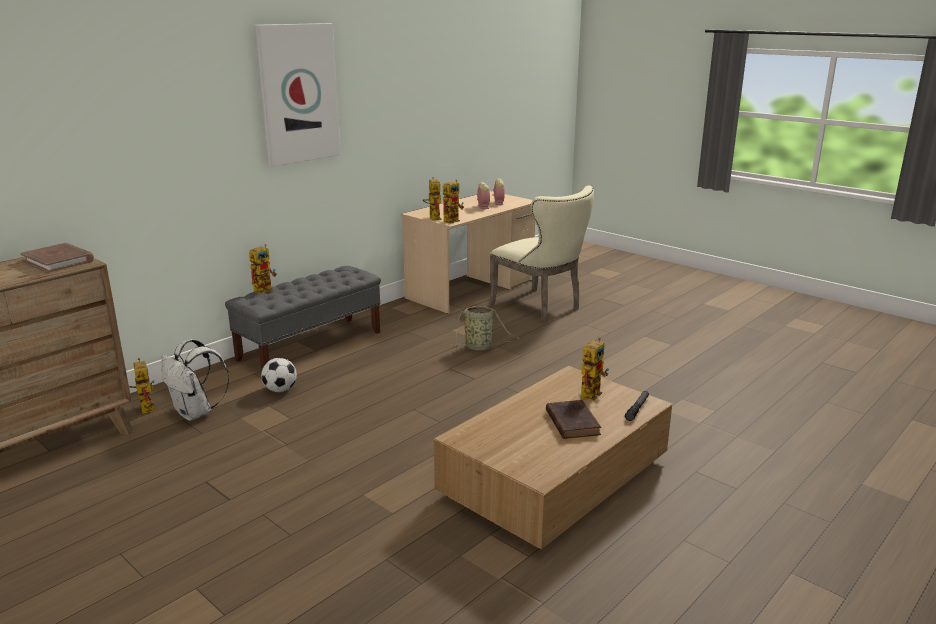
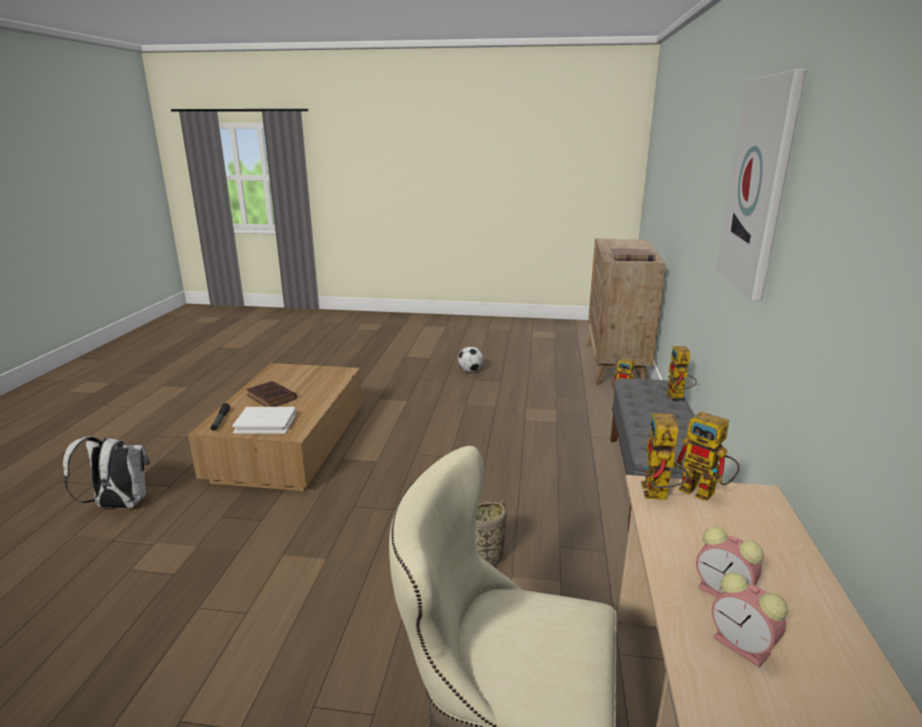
camera: 145 degrees right, 0 degrees up
white backpack [161,339,229,421] -> white backpack moved to [63,436,150,509]
football [261,358,297,392] -> football moved to [458,347,483,372]
toy robot [581,337,609,401] -> white book [232,407,296,433]

